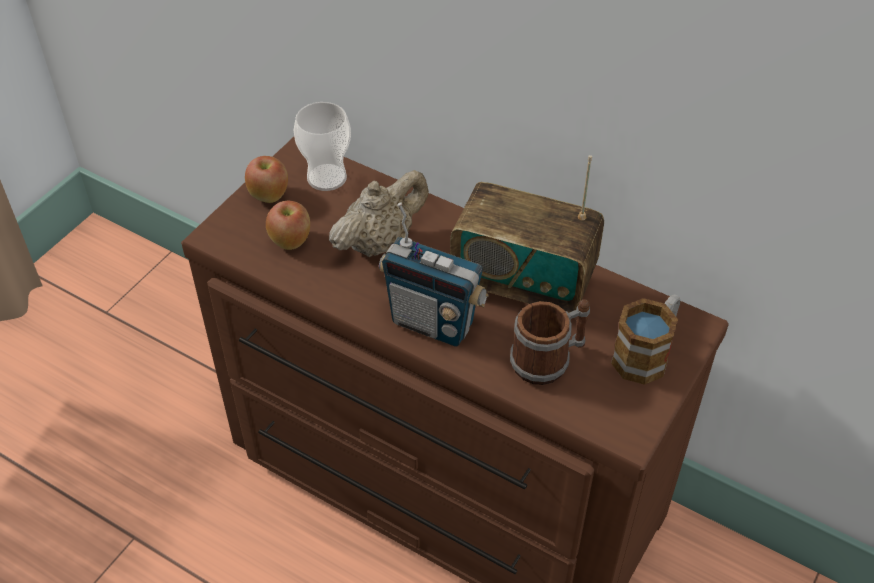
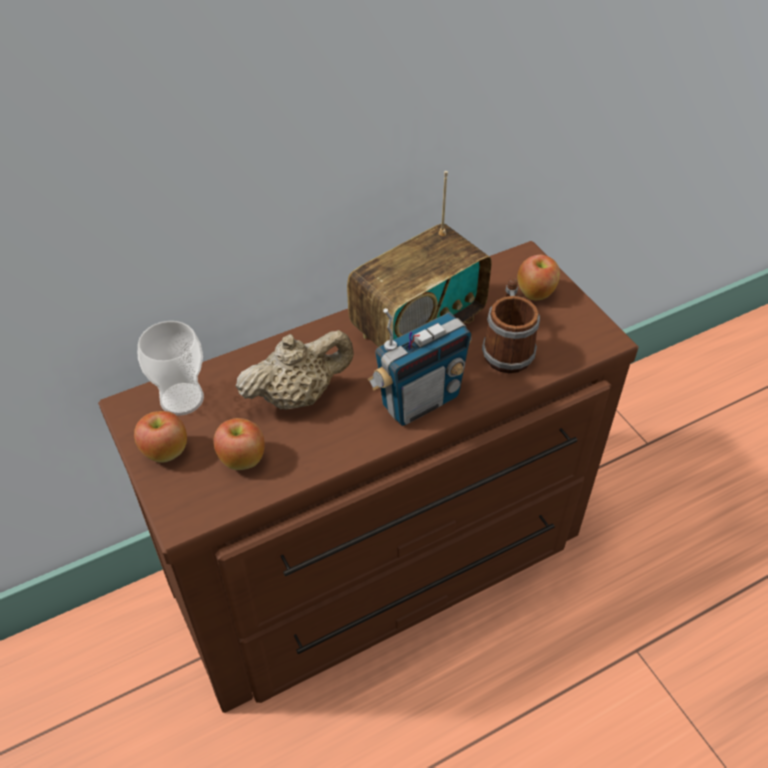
camera: 60 degrees left, 0 degrees up
beige teapot [329,170,429,257] -> beige teapot turned 75 degrees clockwise [236,330,354,410]
mug [611,294,680,385] -> apple [518,255,560,300]

